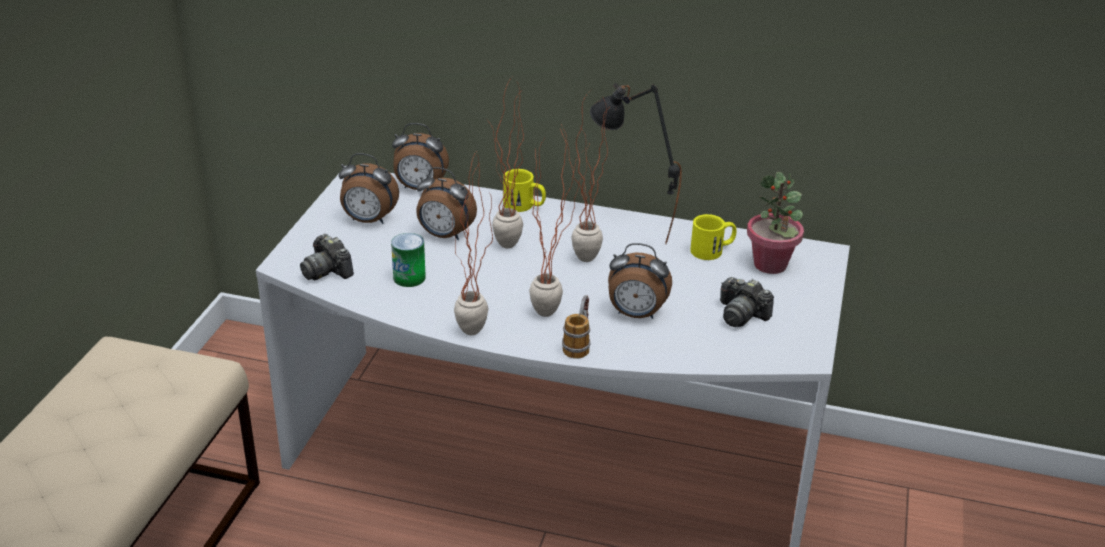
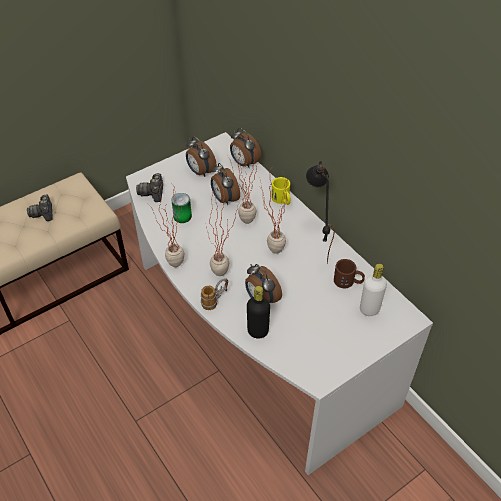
camera: 40 degrees right, 15 degrees up
yellow mug [690,214,736,260] -> brown mug [334,259,365,288]
camera [720,277,774,327] -> camera moved to [27,194,53,221]
potted plant [747,172,804,274] -> white bottle [360,263,387,316]
none -> black bottle [247,286,270,339]

